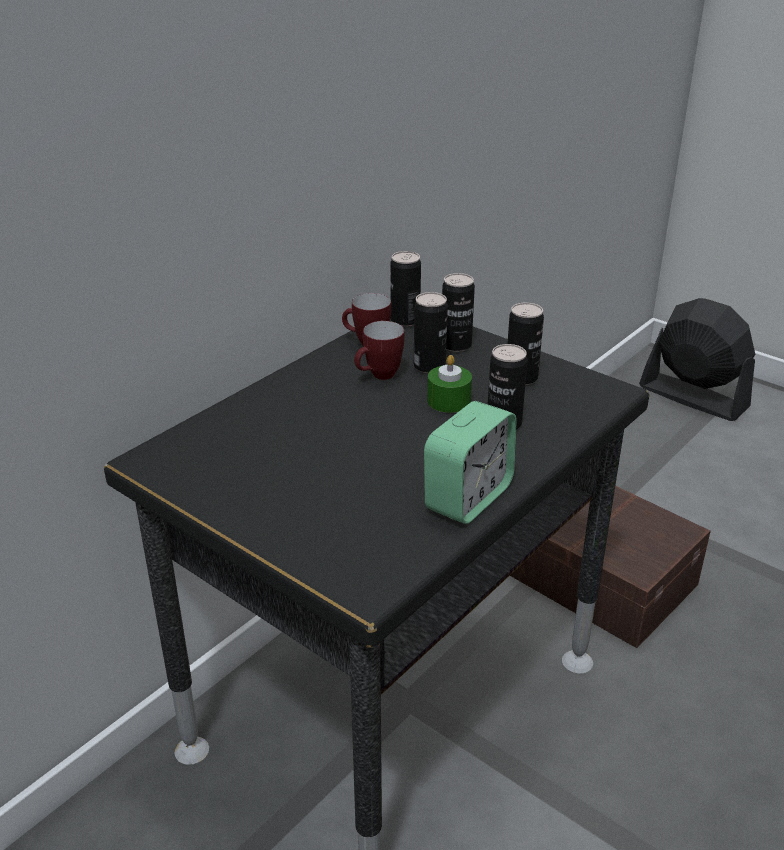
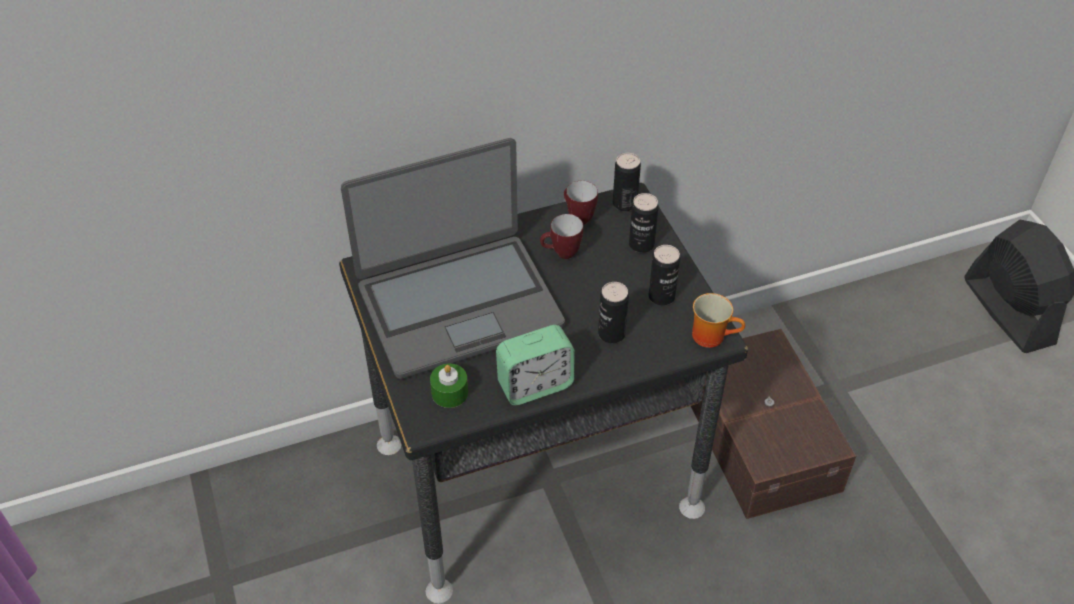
camera: 30 degrees right, 15 degrees up
can [414,292,448,373] -> none
green candle [427,355,472,413] -> green candle moved to [430,364,468,408]
none -> laptop [341,138,565,379]
none -> mug [692,293,745,348]

